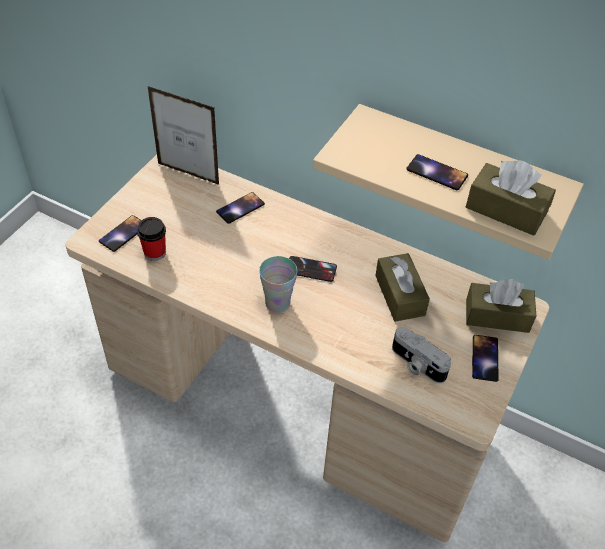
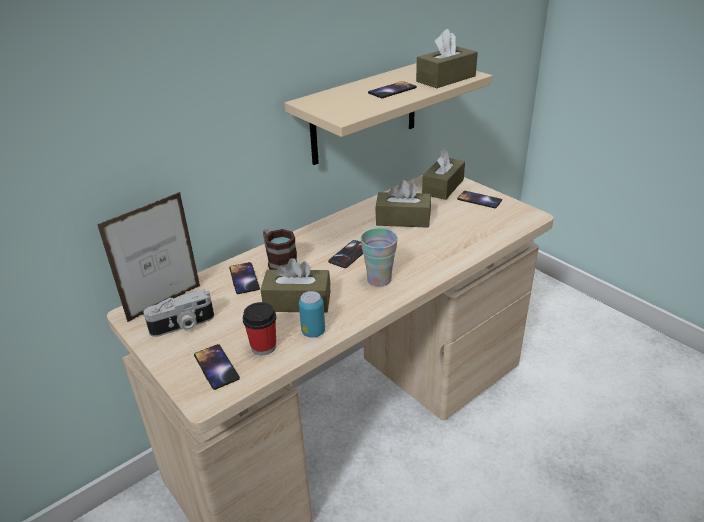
camera: 65 degrees left, 15 degrees down
camera [392,327,451,383] -> camera moved to [143,289,214,337]
none -> brown tissue box [261,258,331,313]
none -> mug [263,229,297,270]
none -> can [299,291,325,338]

